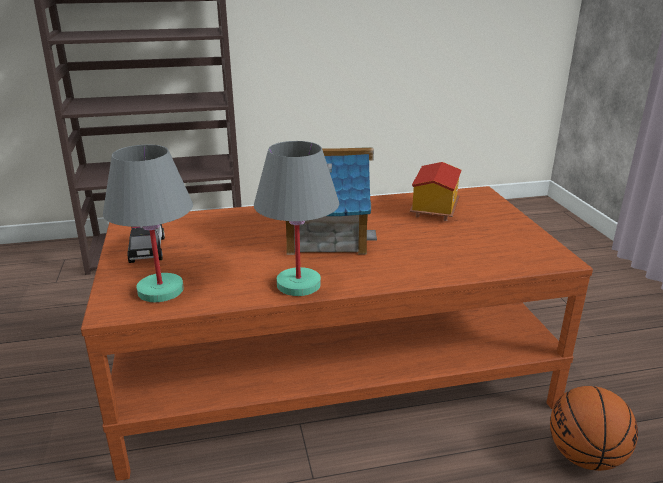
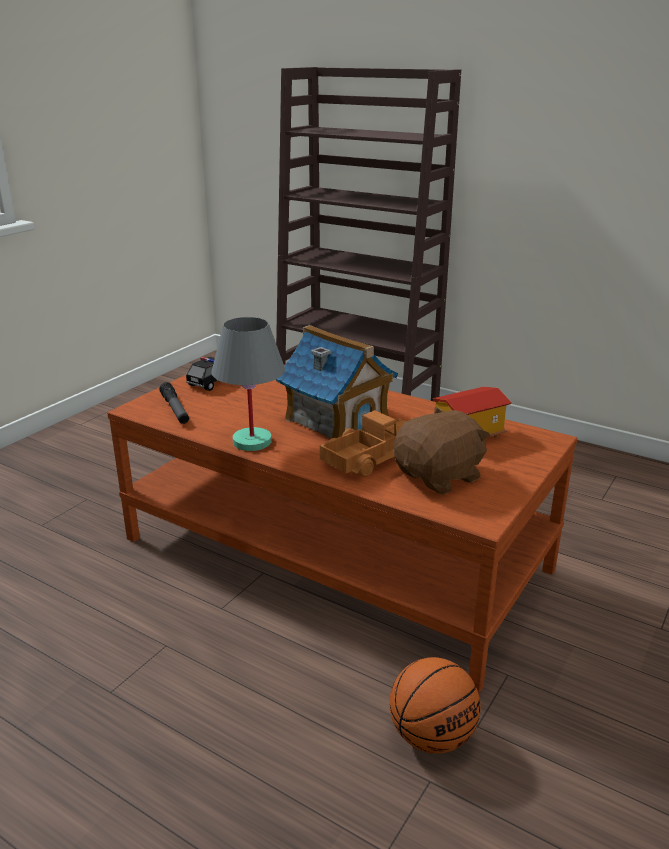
camera: 45 degrees right, 0 degrees up
grey table lamp [103,145,193,302] -> flashlight [159,382,189,424]
none -> toy truck [320,410,406,477]
none -> brown plush toy [394,407,490,495]

